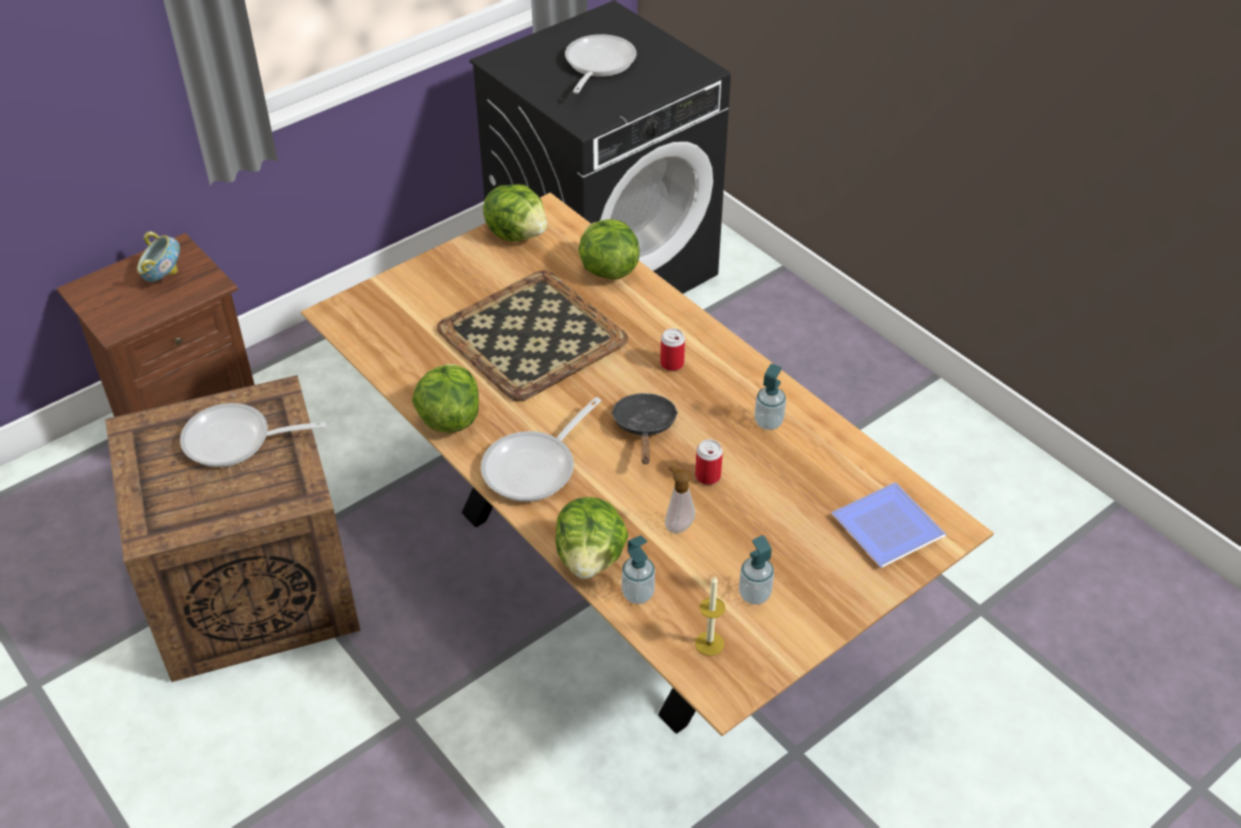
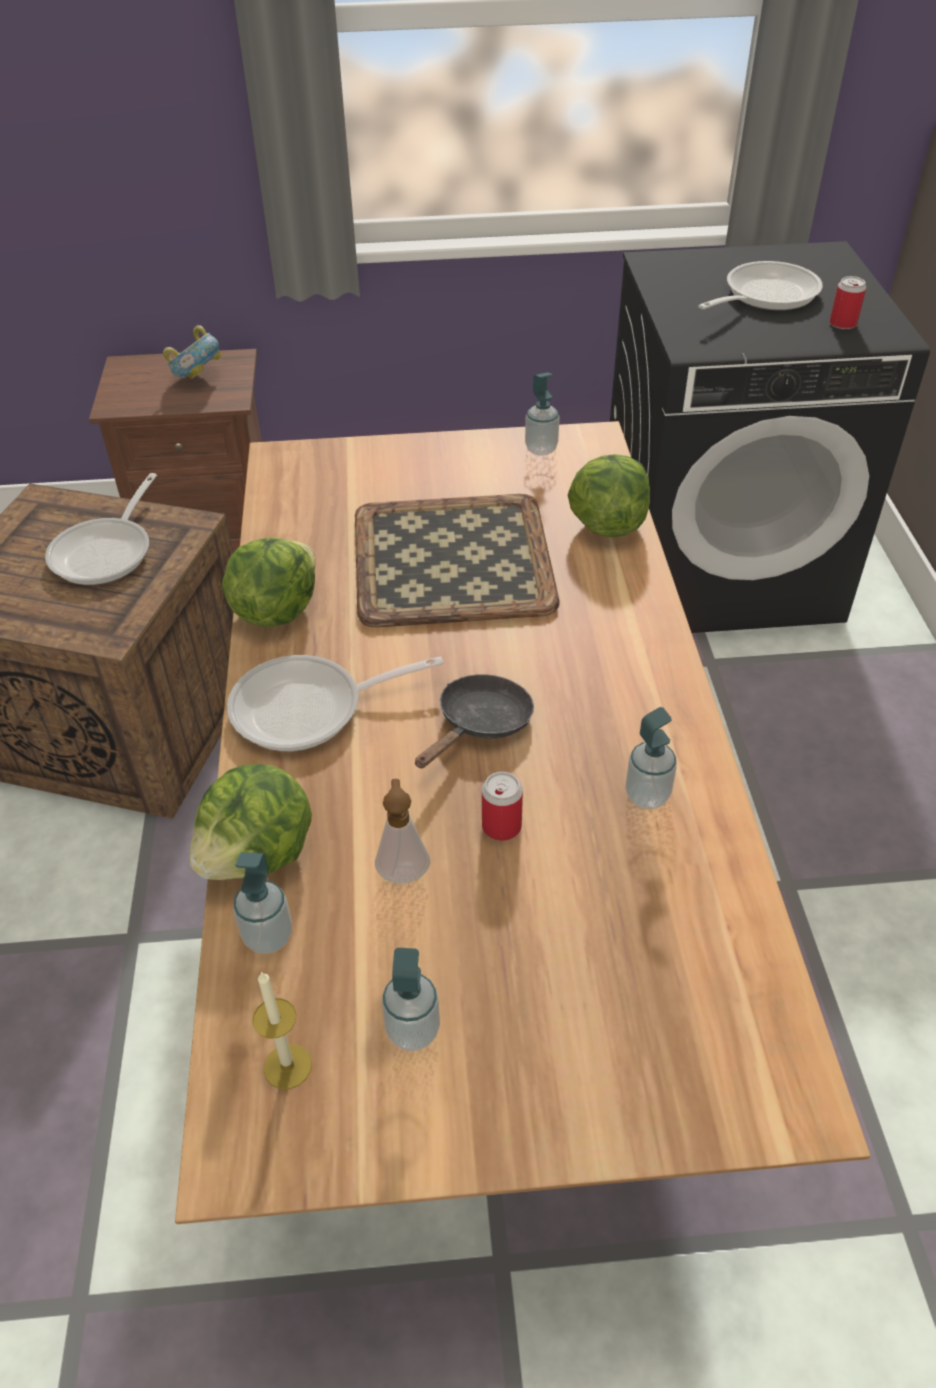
camera: 35 degrees right, 0 degrees up
frying pan [180,403,326,467] -> frying pan turned 105 degrees counterclockwise [45,473,157,585]
lettuce [483,184,547,241] -> soap dispenser [525,372,560,456]
can [660,328,685,371] -> can moved to [830,276,866,329]
plate [832,482,946,567] -> none

